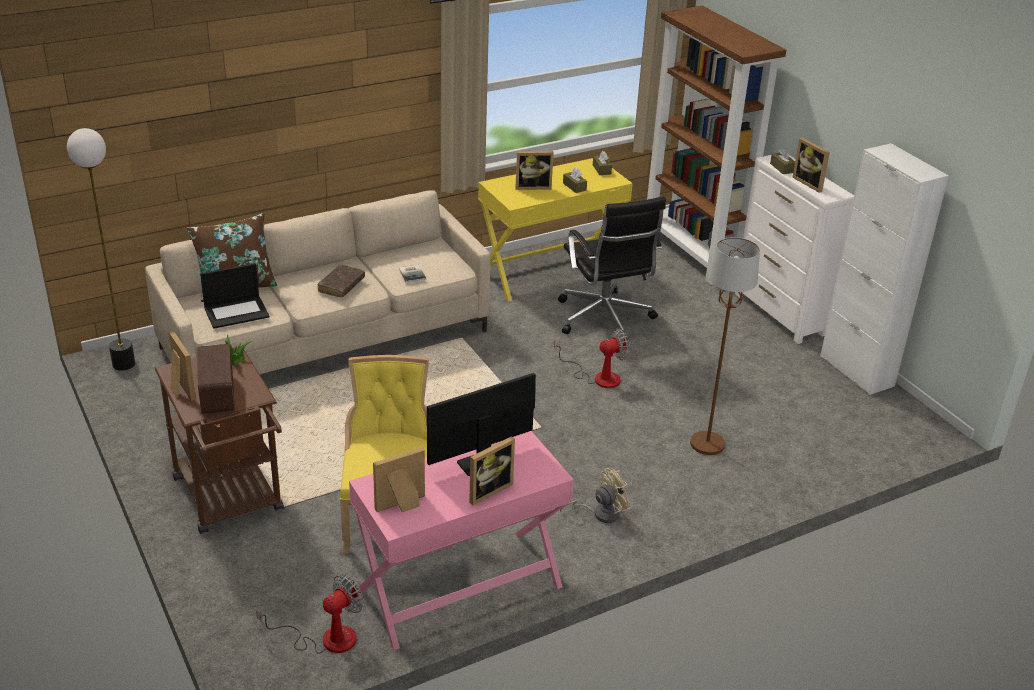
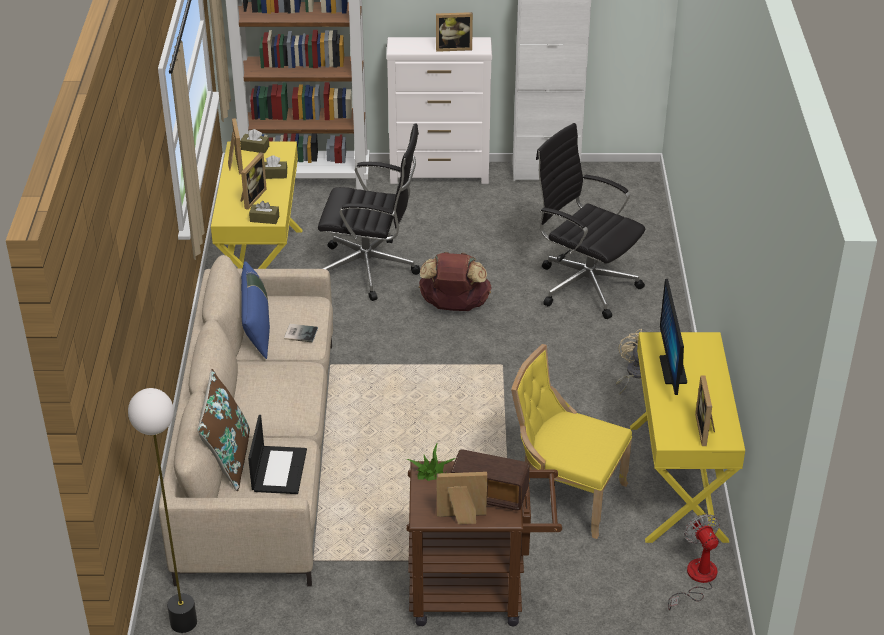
camera: 60 degrees left, 5 degrees up
brown book [317,265,365,297] -> none
pink desk [349,431,574,650] -> yellow desk [630,332,745,543]
picture frame [469,436,515,505] -> picture frame moved to [228,118,243,175]
fan [554,329,630,388] -> brown backpack [419,252,492,311]
brown floor lamp [690,237,760,455] -> black office chair [536,123,645,319]
brown tissue box [770,148,795,174] -> brown tissue box moved to [249,201,279,224]
none -> blue pillow [241,261,270,359]

